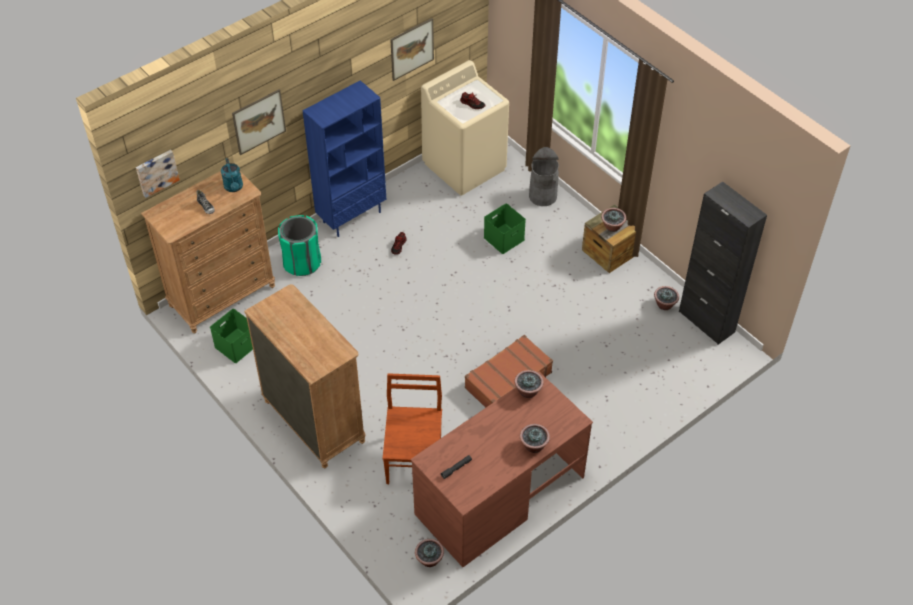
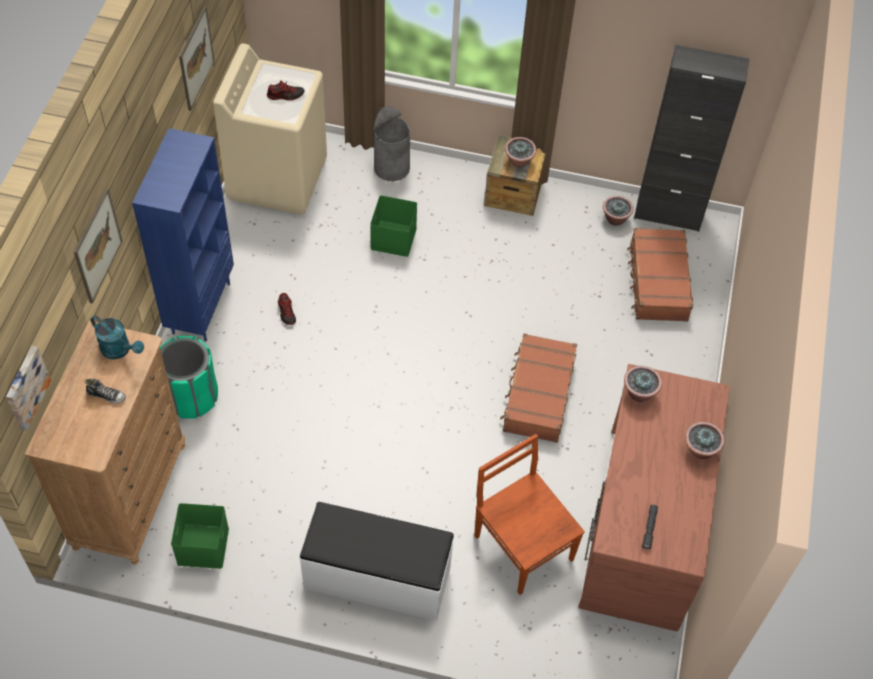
camera: 40 degrees left, 5 degrees up
brown dresser [244,284,366,468] -> white bench [300,502,454,621]
potted plant [415,539,444,567] -> none
none -> brown suitcase [627,228,693,322]

